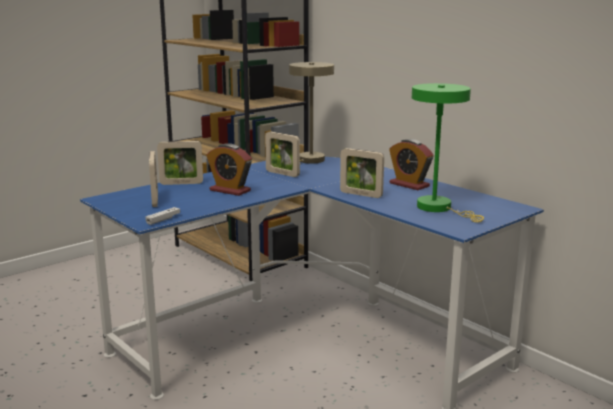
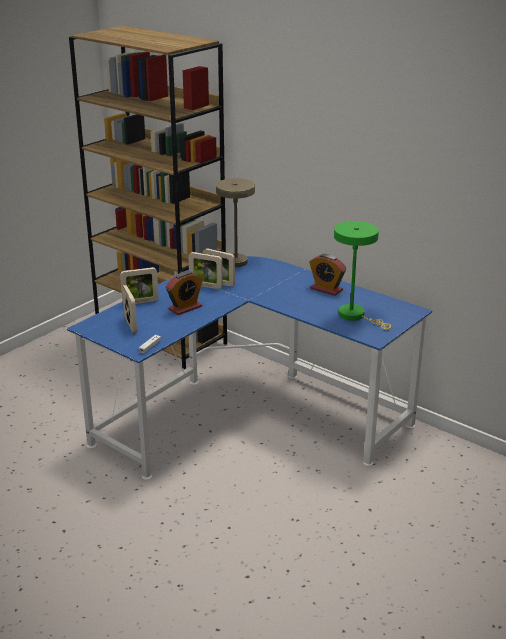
camera: 10 degrees left, 10 degrees up
alarm clock [206,143,252,196] -> alarm clock turned 60 degrees counterclockwise [166,271,203,315]
picture frame [340,148,384,198] -> picture frame moved to [188,252,223,289]

